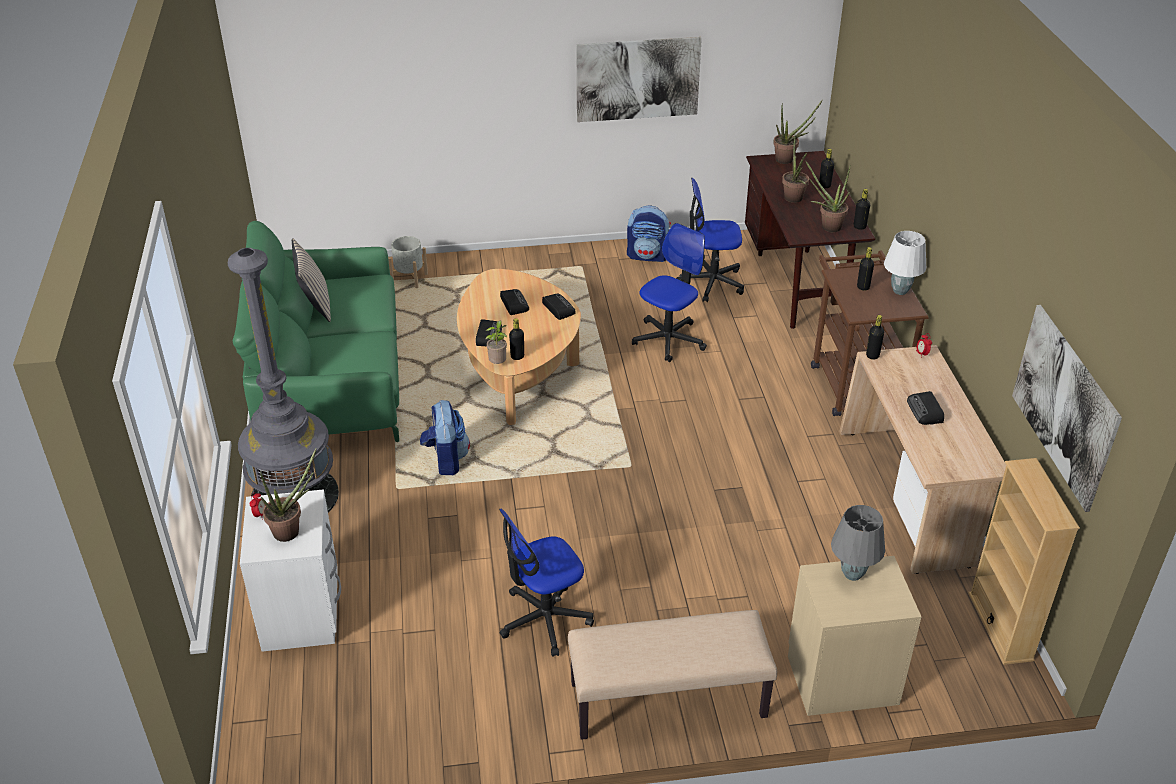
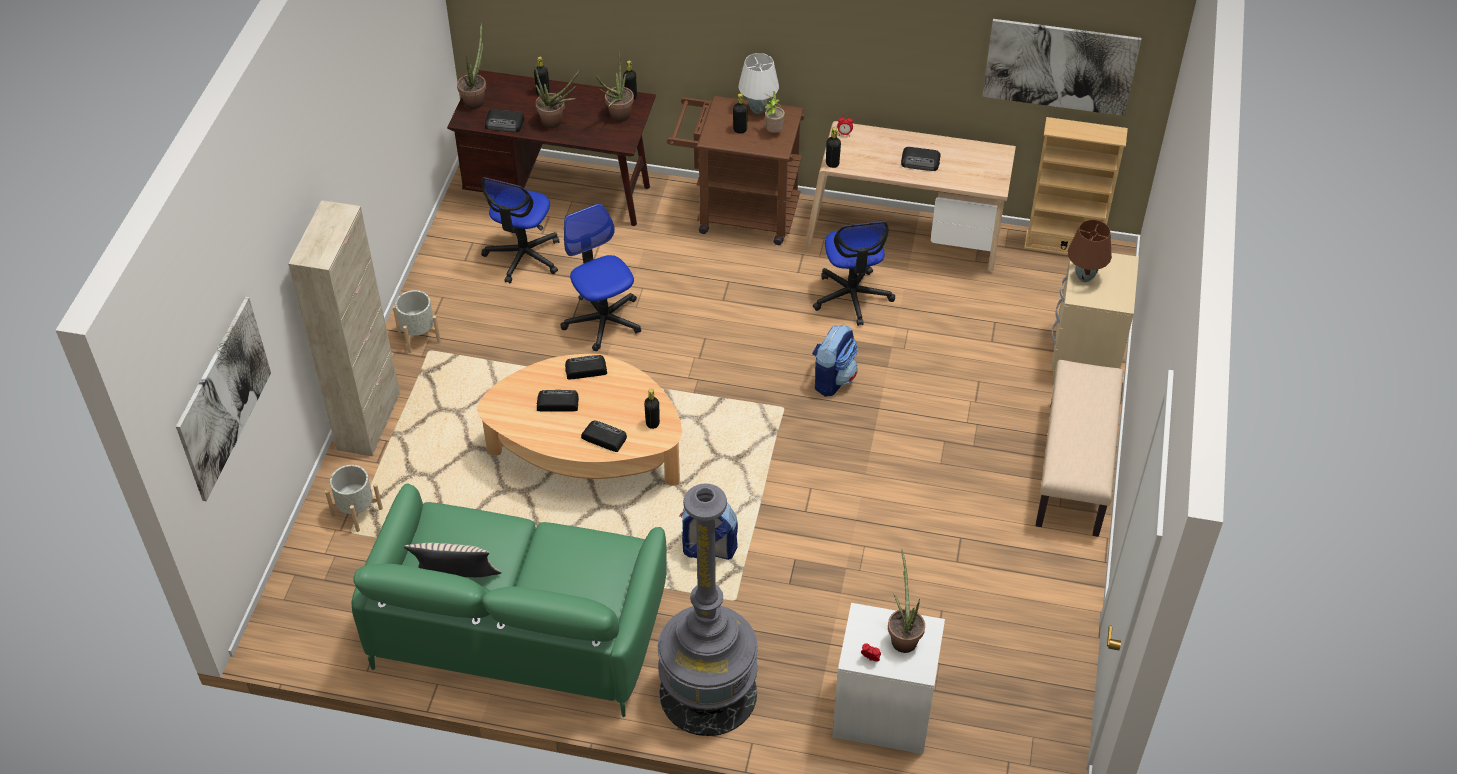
camera: 70 degrees left, 10 degrees up
potted plant [485,321,507,364] -> potted plant moved to [764,91,785,133]
office chair [499,509,594,657] -> office chair moved to [813,221,895,326]
picture [576,37,702,122] -> picture moved to [176,297,271,501]
backpack [627,205,671,262] -> backpack moved to [812,324,858,397]
grey table lamp [831,505,885,581] -> brown table lamp [1068,220,1112,282]
none -> beige cabinet [288,200,400,456]
none -> grey planter [393,290,441,353]
none -> radio [485,109,524,132]

